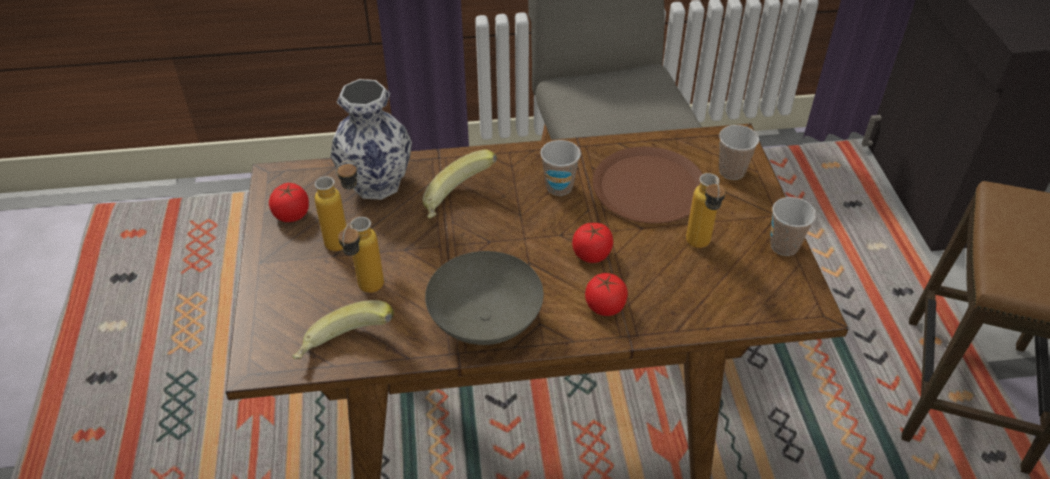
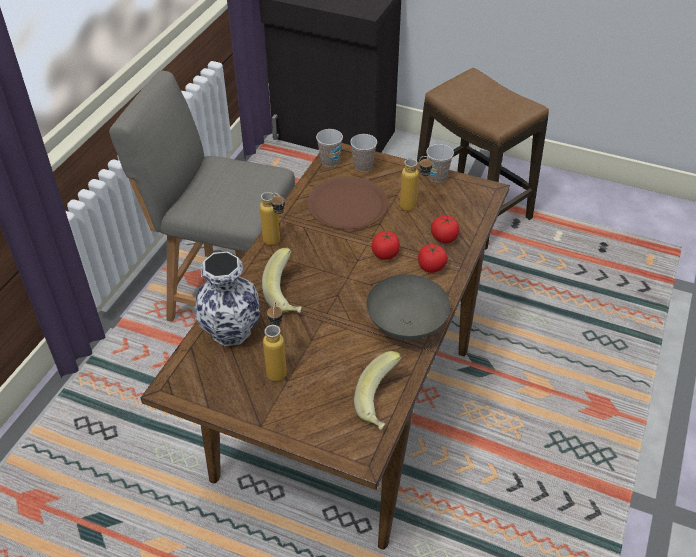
camera: 60 degrees left, 0 degrees up
tomato [269,183,309,222] -> tomato moved to [431,216,459,243]
bottle [338,217,384,293] -> bottle moved to [260,192,285,245]
cup [541,140,581,196] -> cup moved to [316,129,343,167]

